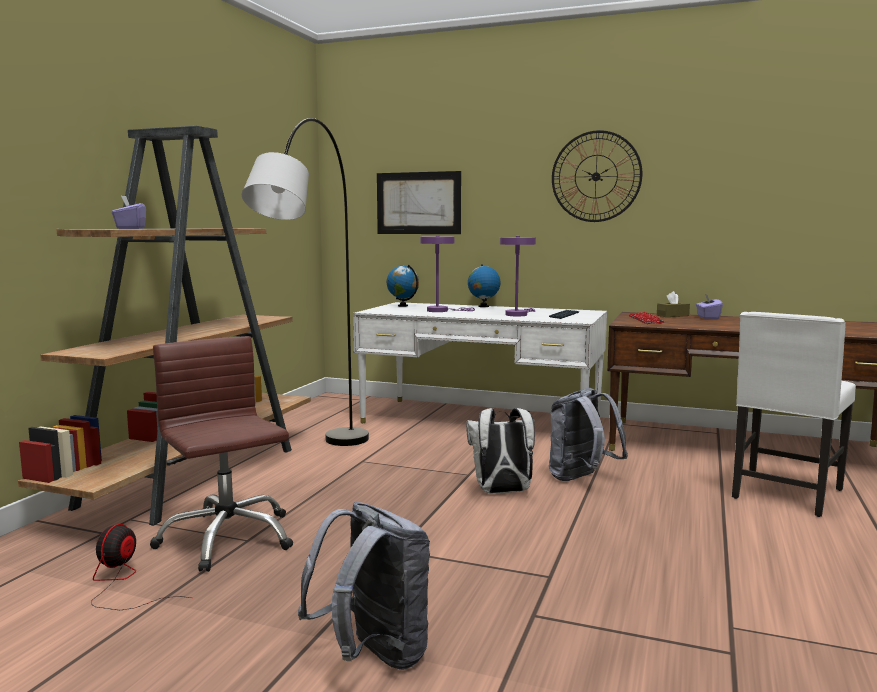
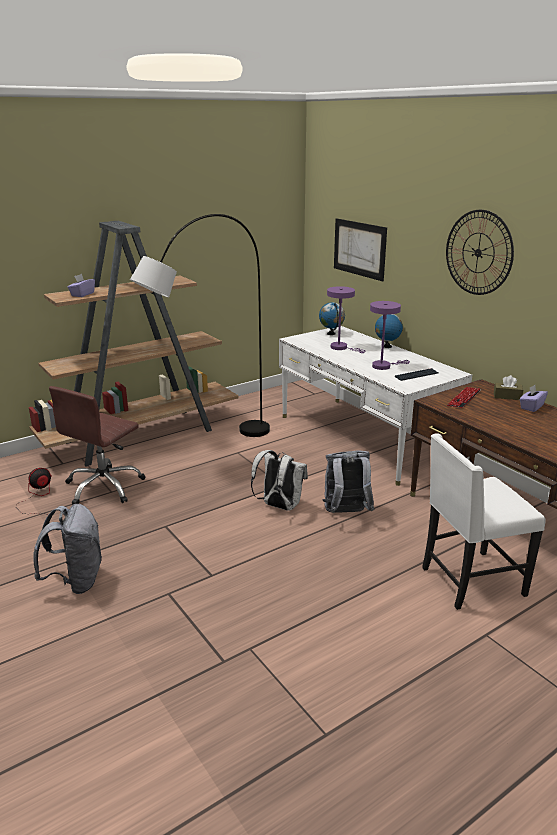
camera: 35 degrees right, 15 degrees up
brown office chair [150,336,293,572] -> brown office chair turned 150 degrees counterclockwise [49,386,145,504]

